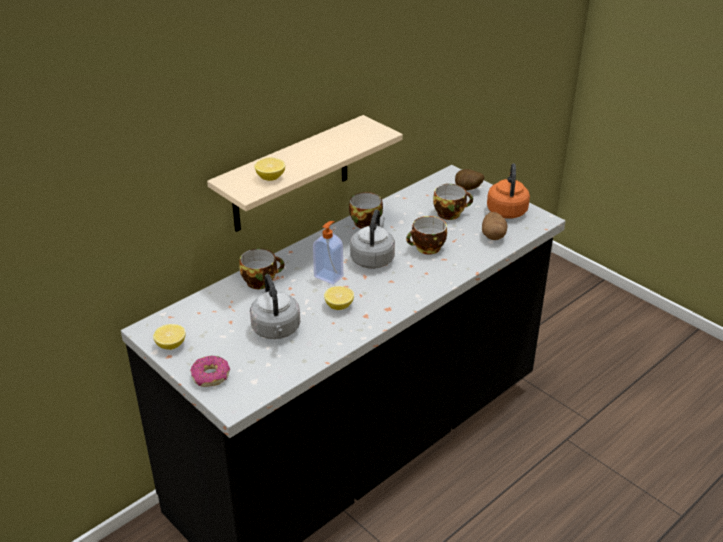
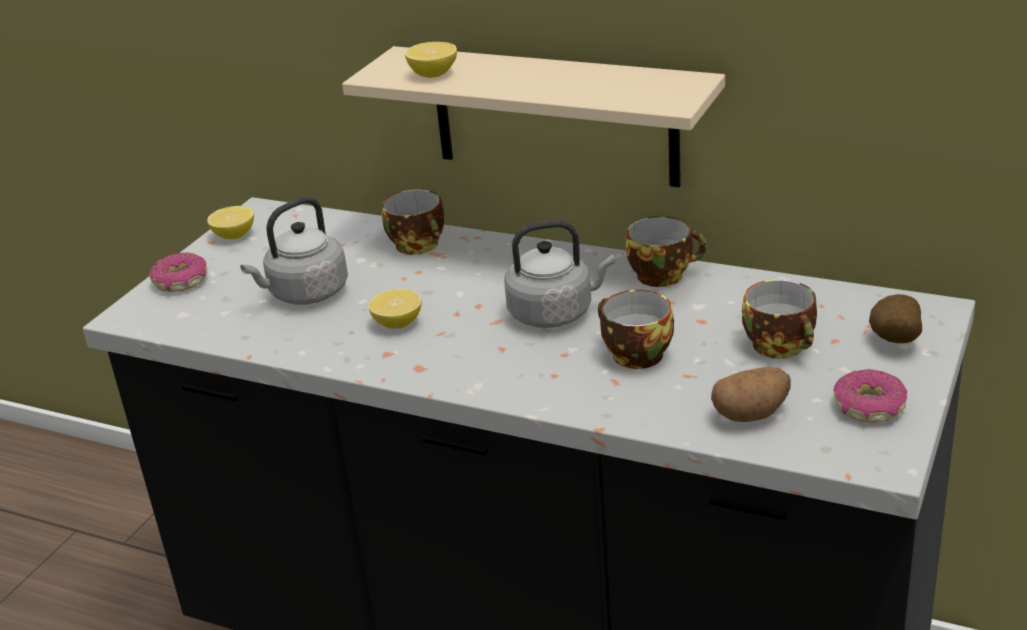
camera: 70 degrees right, 5 degrees down
soap dispenser [313,221,343,285] -> none
orange kettle [487,163,530,219] -> donut [834,369,907,423]

